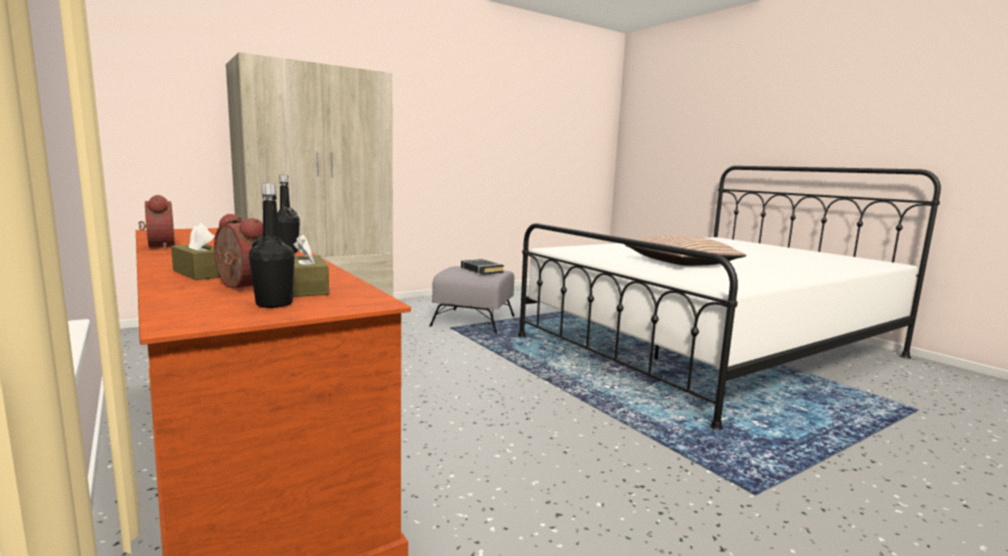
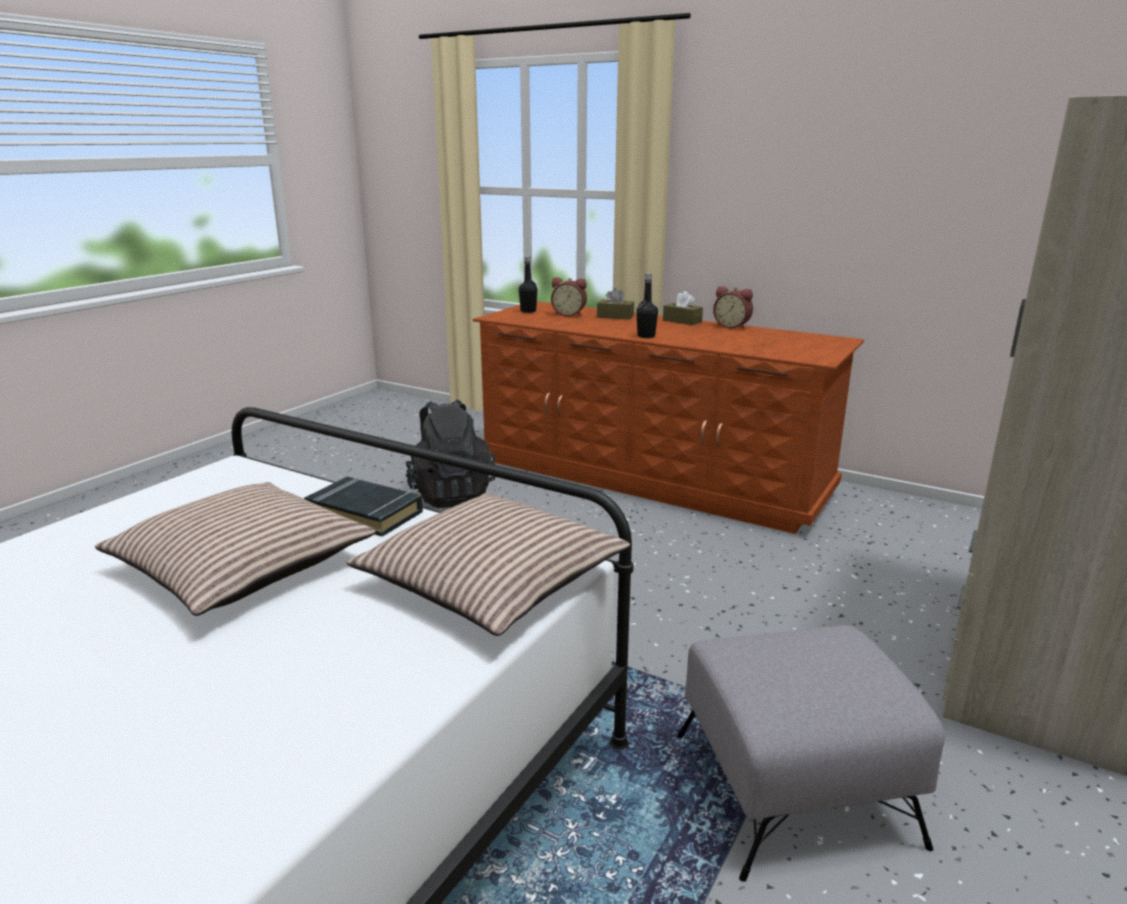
camera: 155 degrees right, 10 degrees up
brown tissue box [293,234,329,297] -> brown tissue box moved to [663,291,703,325]
black book [461,259,504,275] -> black book moved to [304,477,423,537]
none -> pillow [346,493,630,636]
none -> black backpack [406,399,495,508]

